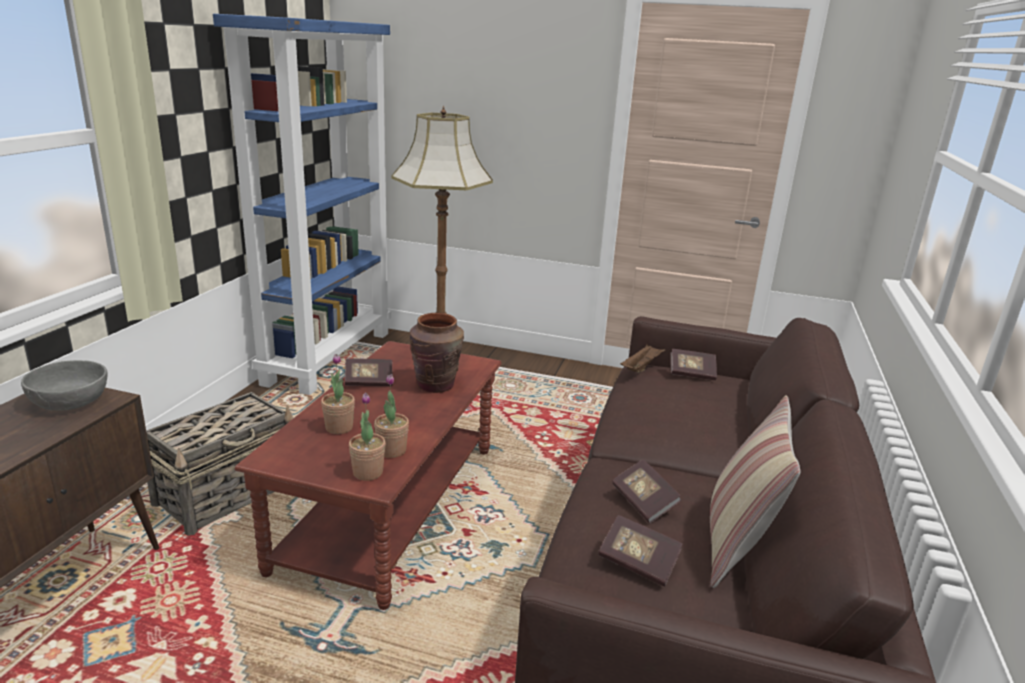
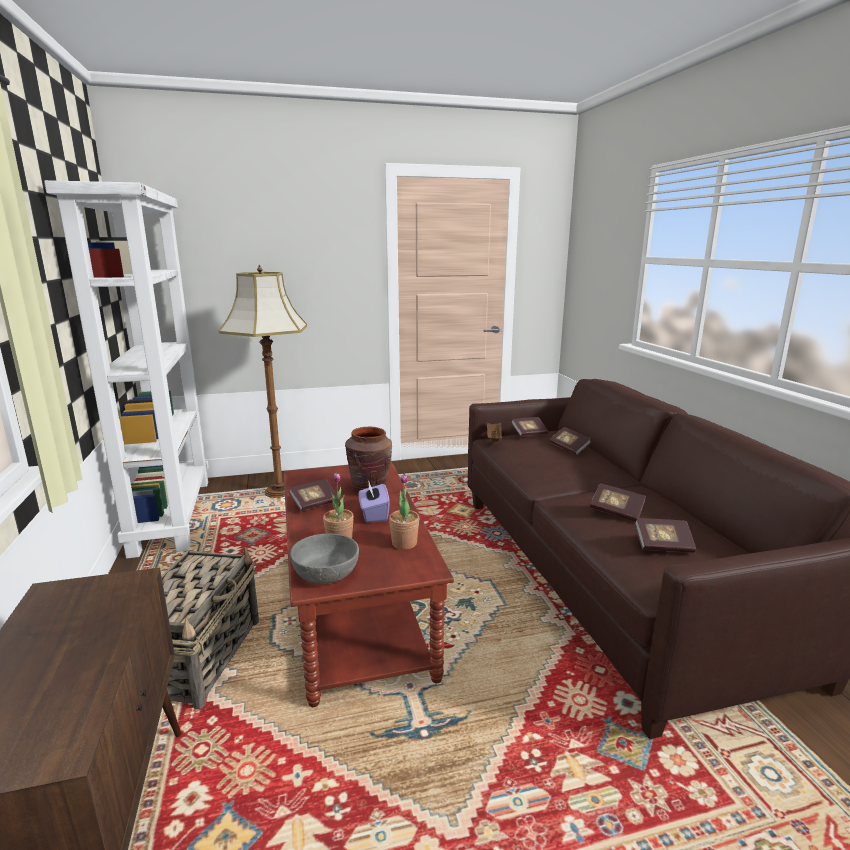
camera: 30 degrees left, 5 degrees down
grey bowl [21,360,107,411] -> grey bowl moved to [290,533,359,584]
blue bookcase [213,14,391,395] -> white bookcase [44,180,209,559]
potted plant [349,393,386,481] -> none
pillow [710,395,800,588] -> none
none -> purple tissue box [359,480,390,523]
none -> book [549,427,591,455]

